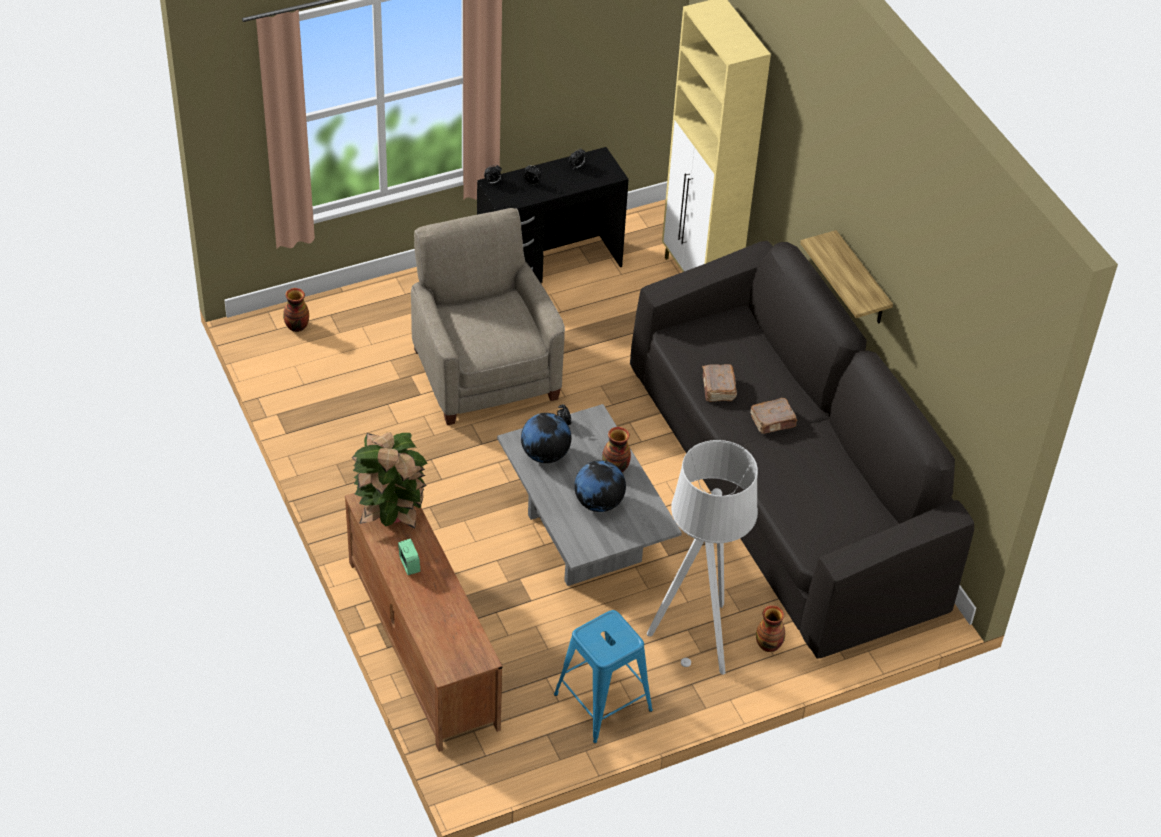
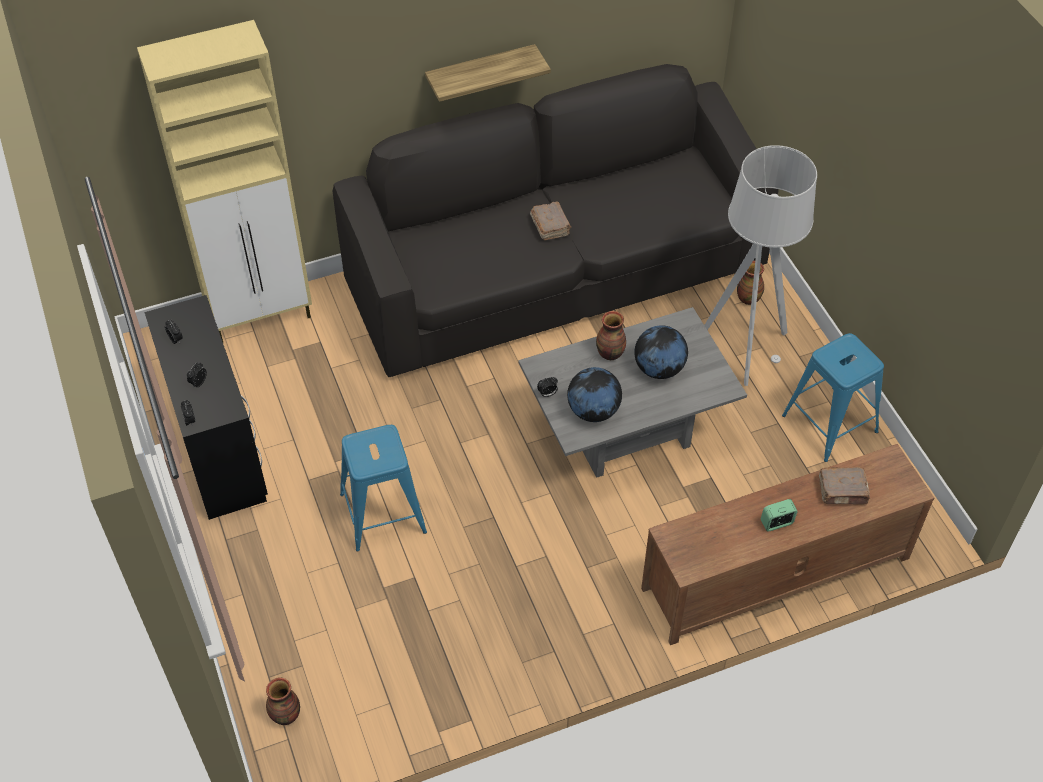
camera: 85 degrees left, 5 degrees up
potted plant [351,432,428,528] -> none
beige armchair [411,208,565,425] -> blue stool [340,425,427,552]
brown book [702,364,737,402] -> brown book moved to [819,467,870,505]

